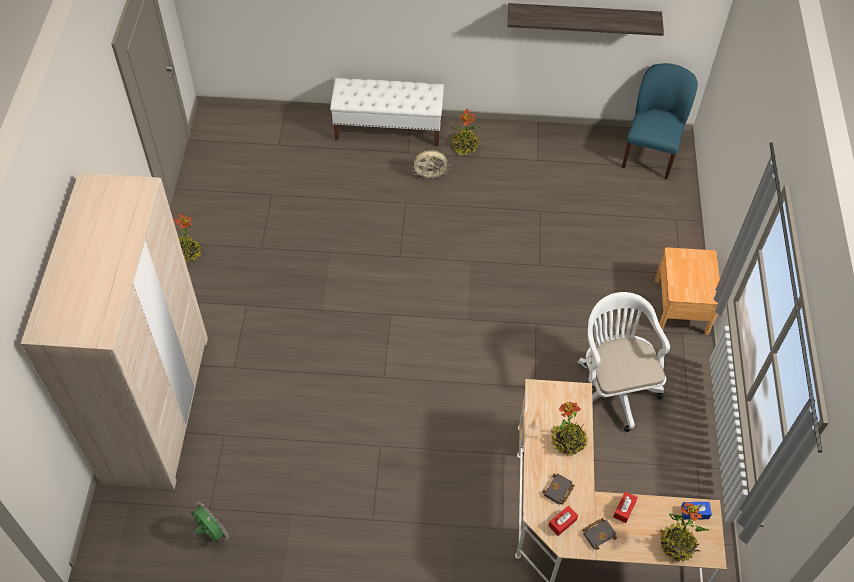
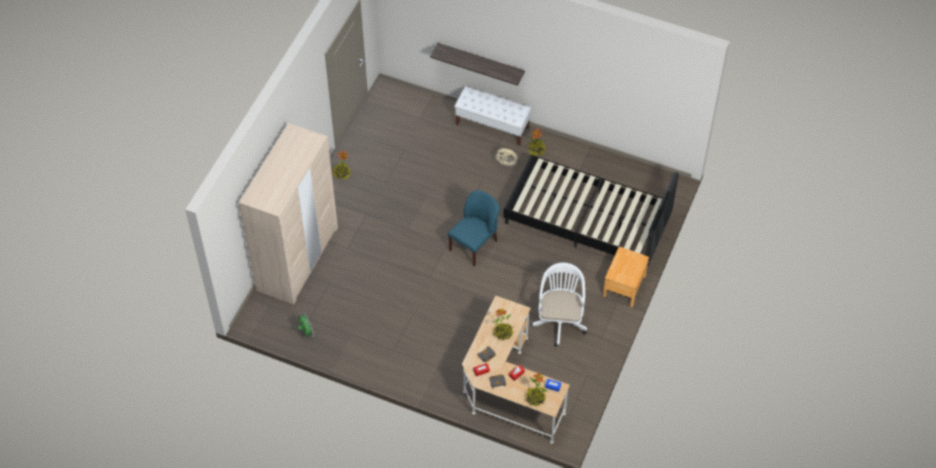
camera: 20 degrees right, 0 degrees up
shelf [507,3,664,36] -> shelf moved to [430,43,525,86]
blue chair [622,63,698,179] -> blue chair moved to [448,190,500,266]
none -> black bed [503,155,679,266]

